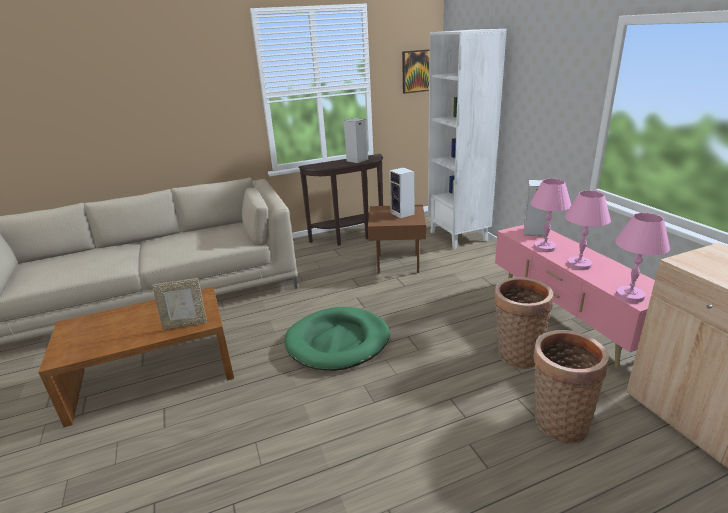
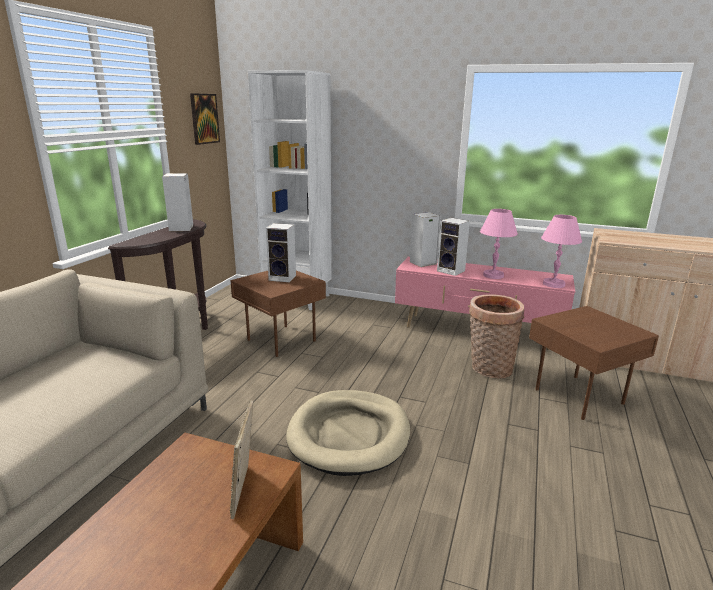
camera: 50 degrees left, 5 degrees down
picture frame [152,278,207,330] -> picture frame turned 150 degrees clockwise [230,401,253,519]
green dog bed [285,307,390,371] -> beige dog bed [286,390,410,476]
pink table lamp [530,178,571,252] -> speaker [437,218,470,276]
basket [533,330,609,444] -> brown side table [529,306,659,420]

